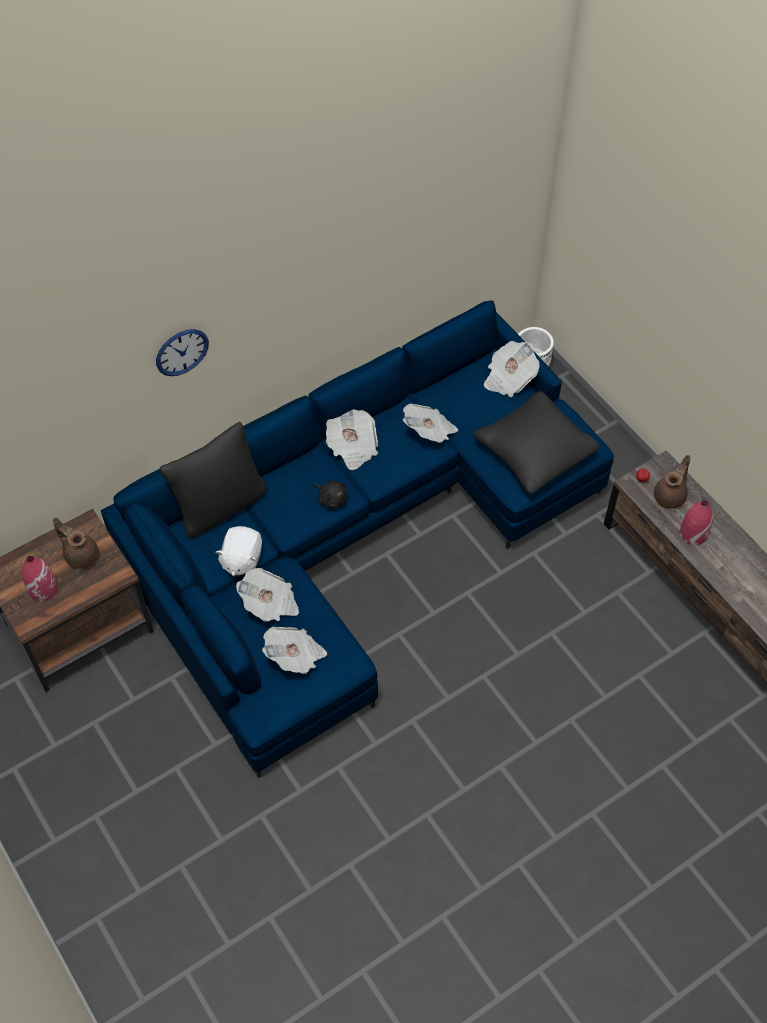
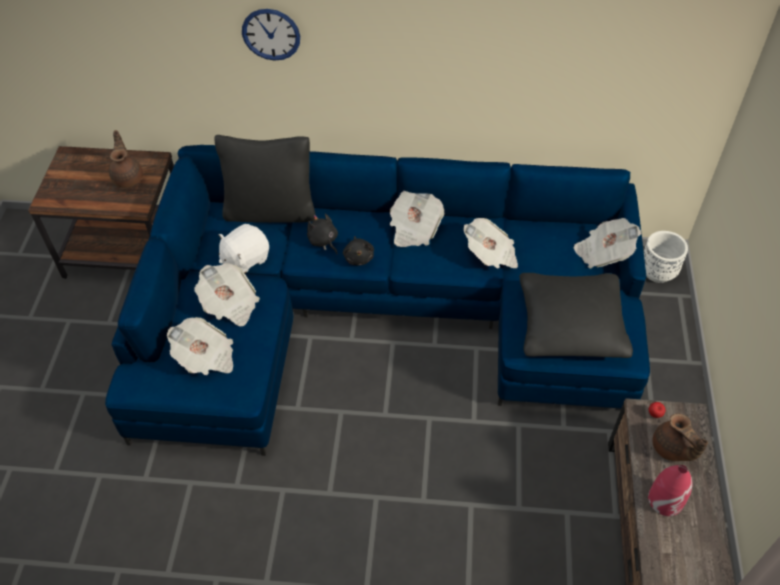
camera: 40 degrees right, 5 degrees down
red vase [22,556,58,602] -> none
brown teapot [654,455,690,509] -> brown teapot turned 75 degrees clockwise [652,413,708,461]
none -> black plush toy [307,213,338,254]

